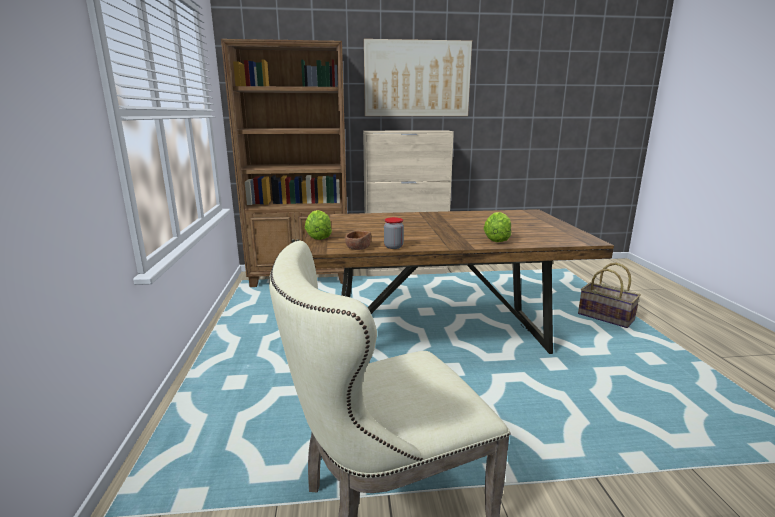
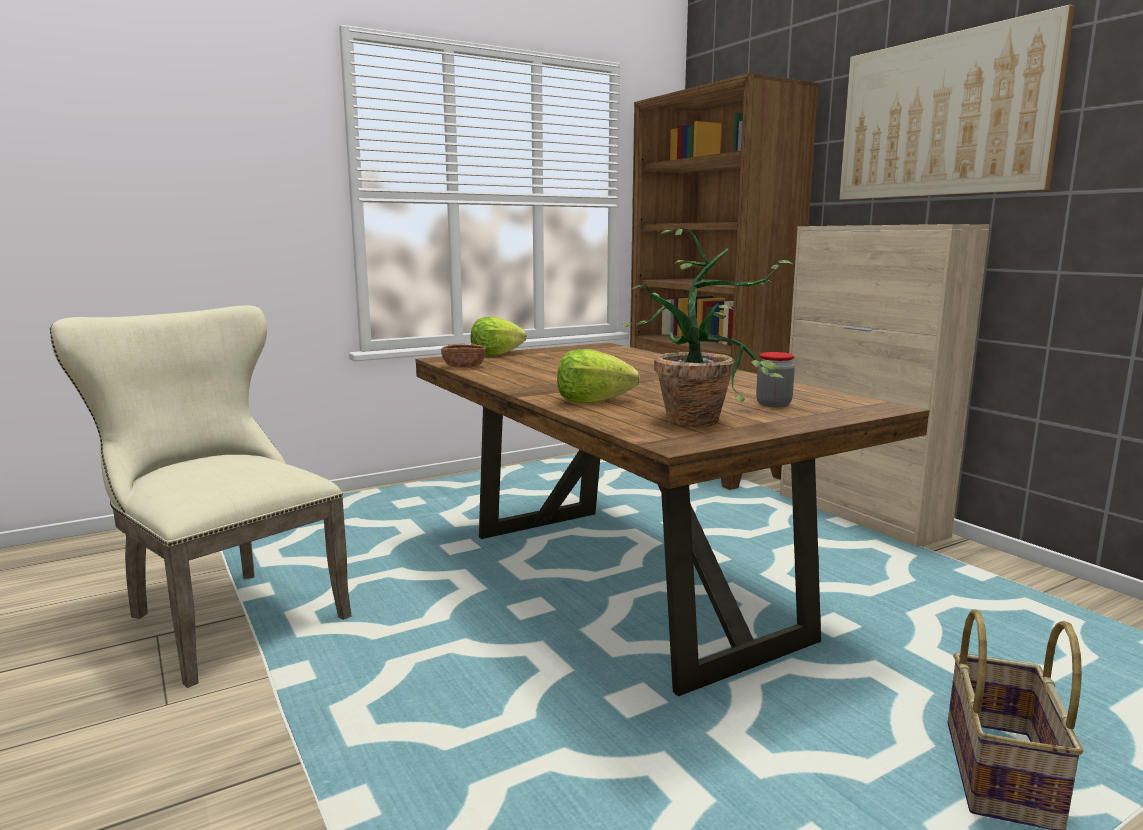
camera: 65 degrees right, 5 degrees down
jar [384,217,404,249] -> jar moved to [756,352,795,408]
none -> potted plant [622,228,793,427]

